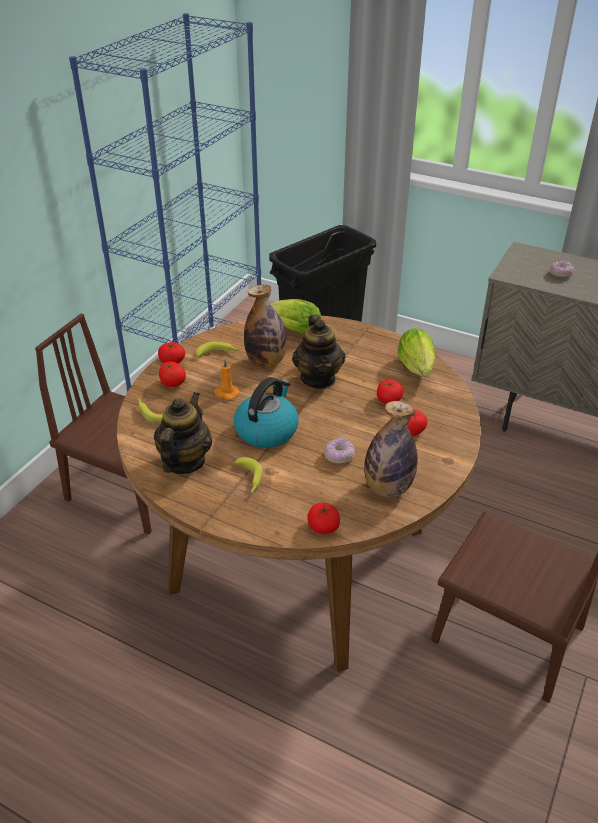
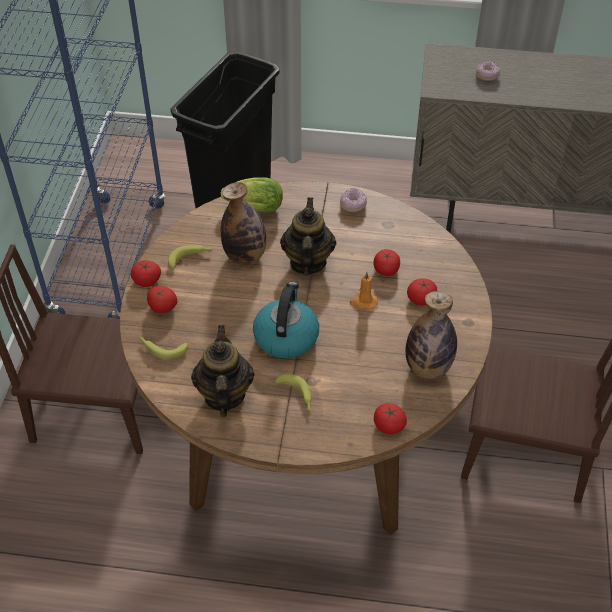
camera: 20 degrees left, 10 degrees up
orange candle [214,359,240,400] -> orange candle moved to [350,272,378,310]
teapot [292,314,345,389] -> teapot turned 150 degrees counterclockwise [280,197,336,276]
donut [324,437,355,464] -> donut moved to [340,188,367,212]
lettuce [397,328,435,376] -> none

